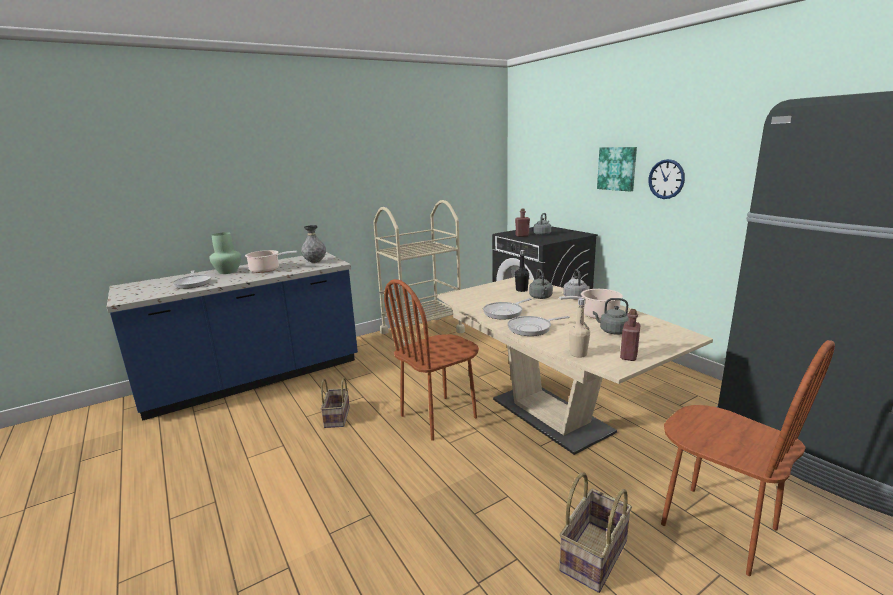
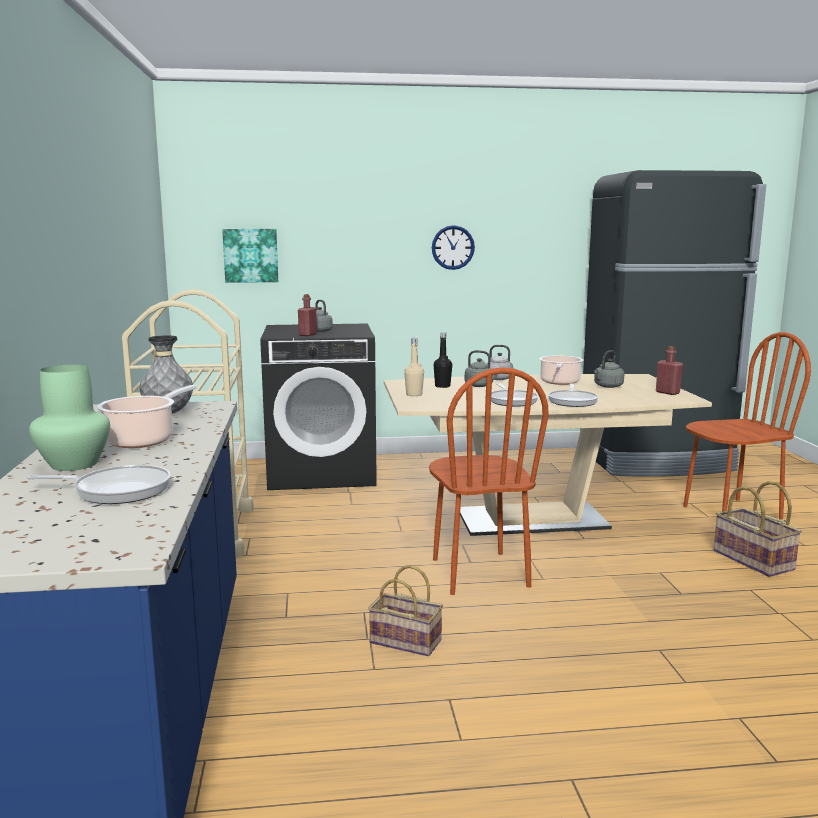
camera: 65 degrees left, 5 degrees down
beige bottle [569,298,590,358] -> beige bottle moved to [404,338,424,396]
picture [597,147,637,192] -> picture moved to [222,229,278,283]

